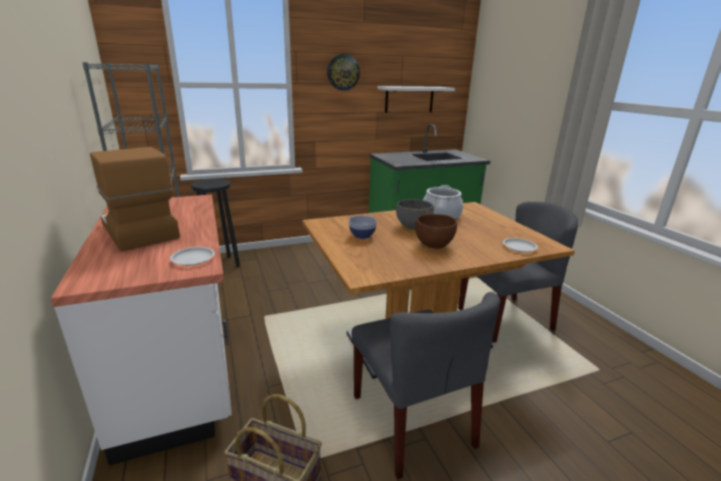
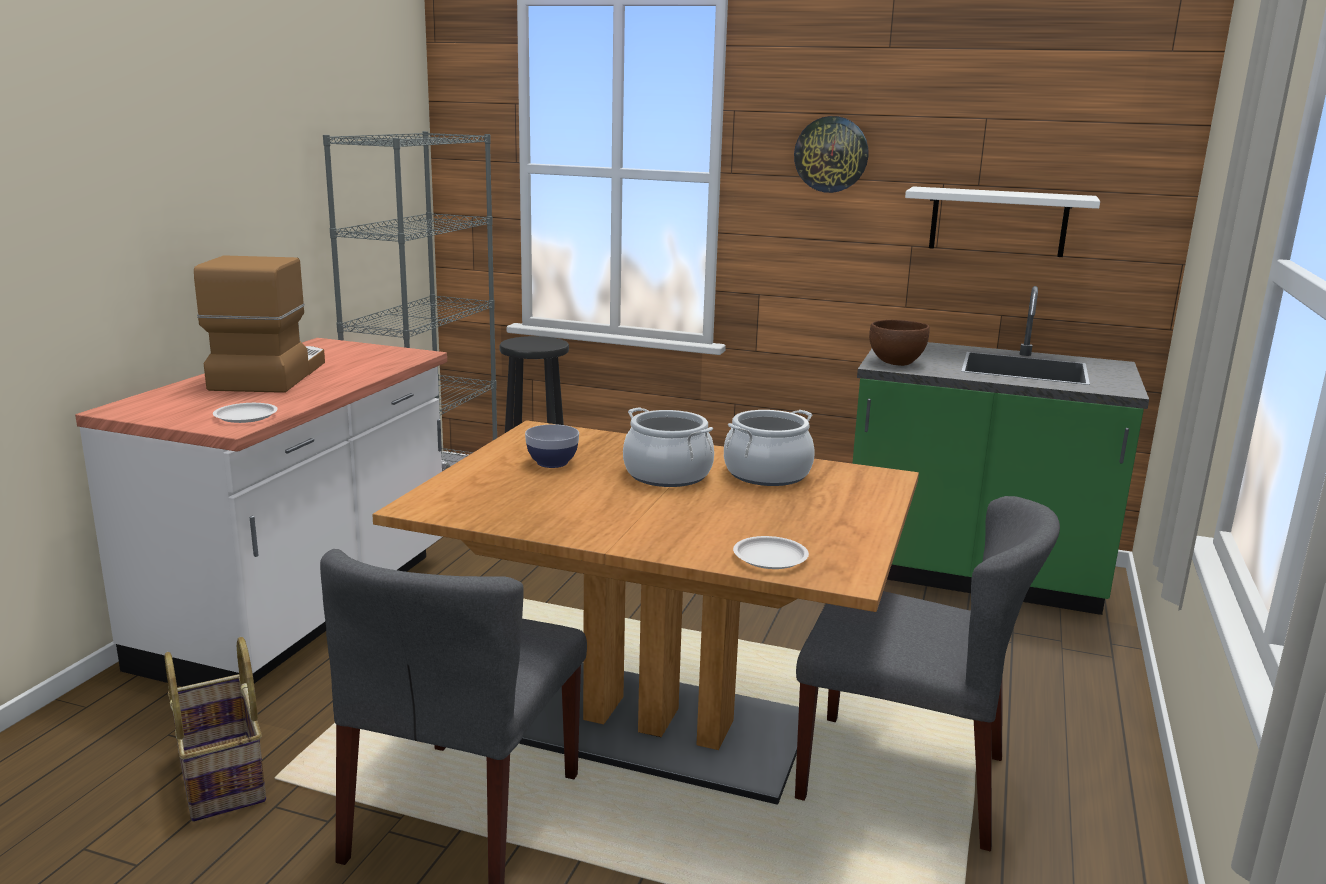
camera: 40 degrees right, 5 degrees down
grey bowl [396,199,434,230] -> cooking pot [623,408,714,487]
brown bowl [415,214,457,249] -> brown bowl moved to [869,320,930,366]

